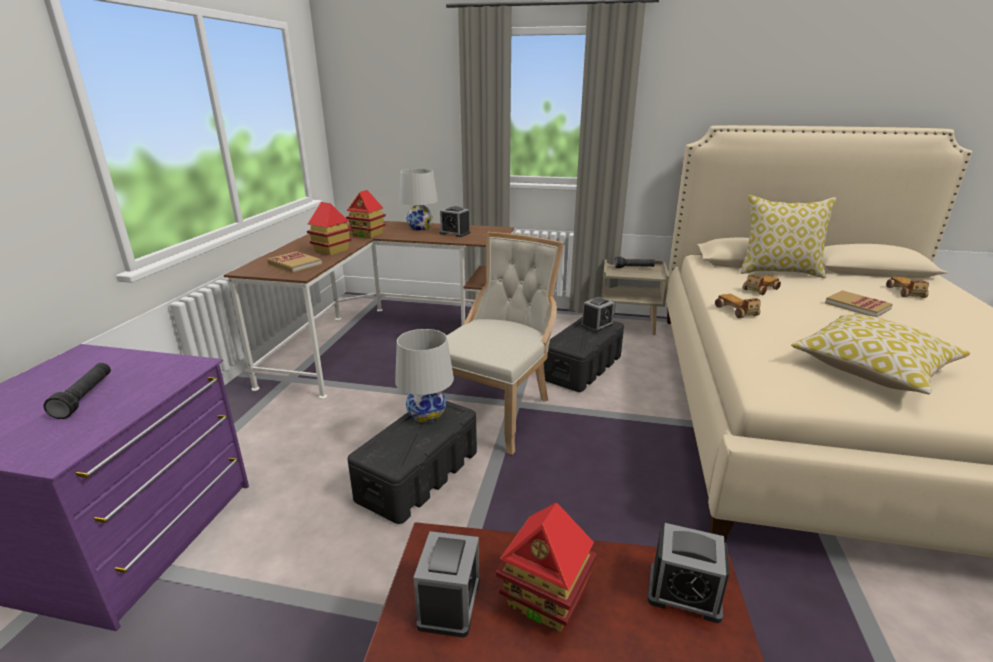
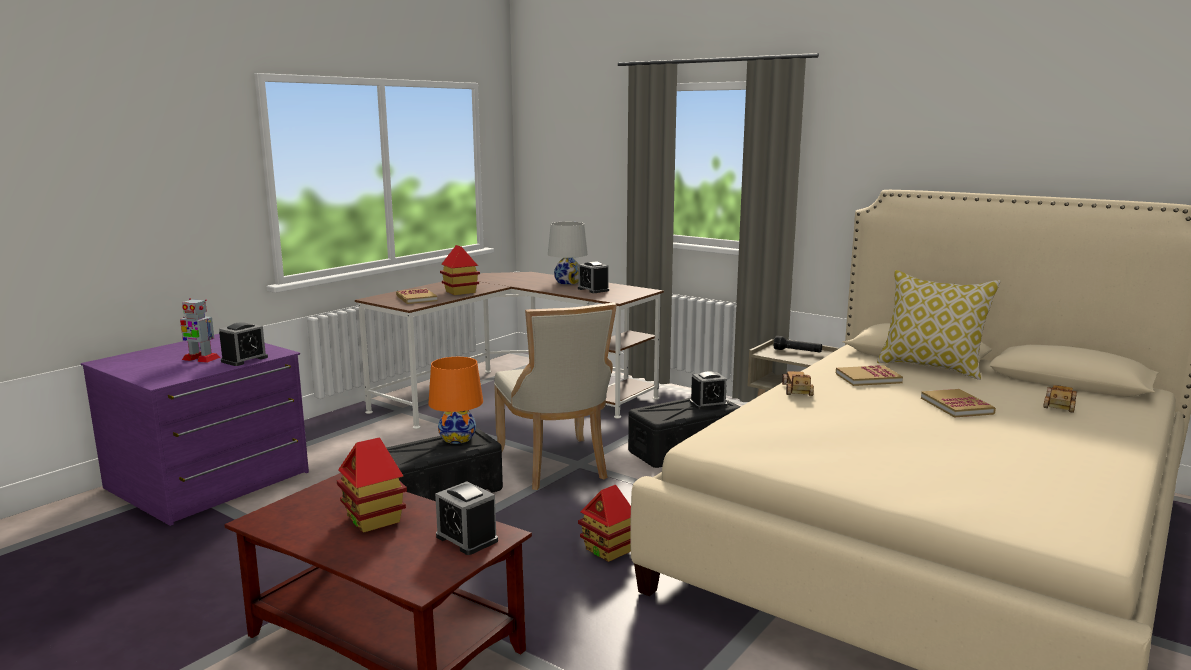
camera: 25 degrees right, 10 degrees down
black flashlight [44,363,111,419] -> toy robot [180,298,221,363]
toy house [346,190,386,238] -> toy house moved to [578,484,631,562]
white table lamp [395,329,454,423] -> orange table lamp [428,357,483,444]
alarm clock [413,531,480,638] -> alarm clock moved to [219,322,268,366]
beige chair [447,232,564,455] -> beige chair turned 105 degrees clockwise [494,303,617,490]
toy car [743,274,781,295] -> book [836,365,903,386]
pillow [791,315,970,394] -> none

